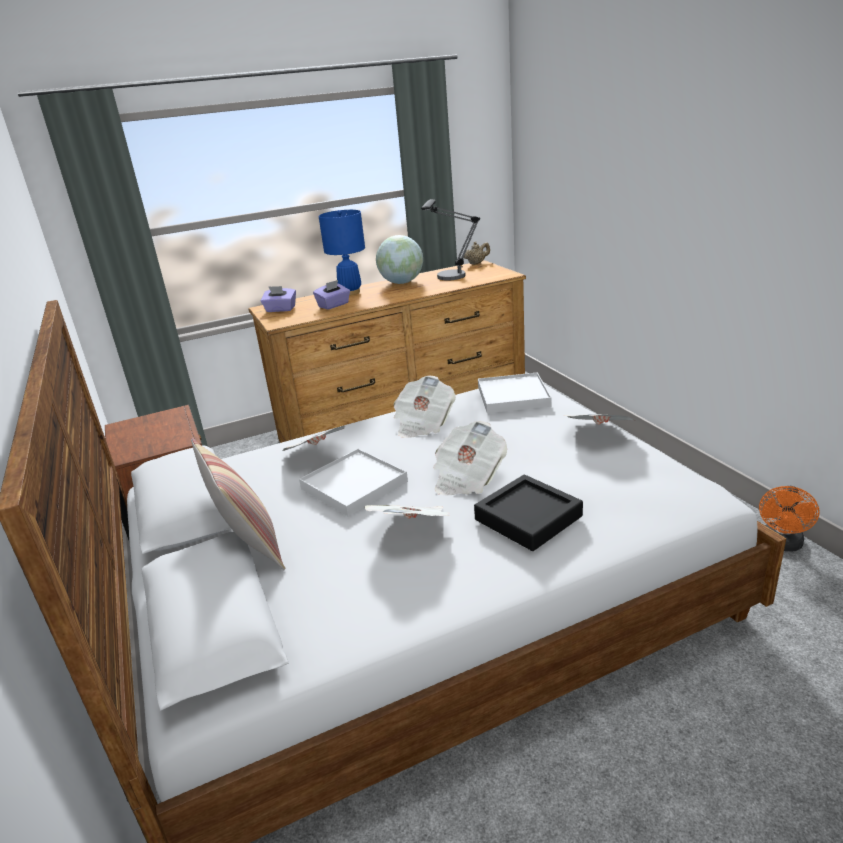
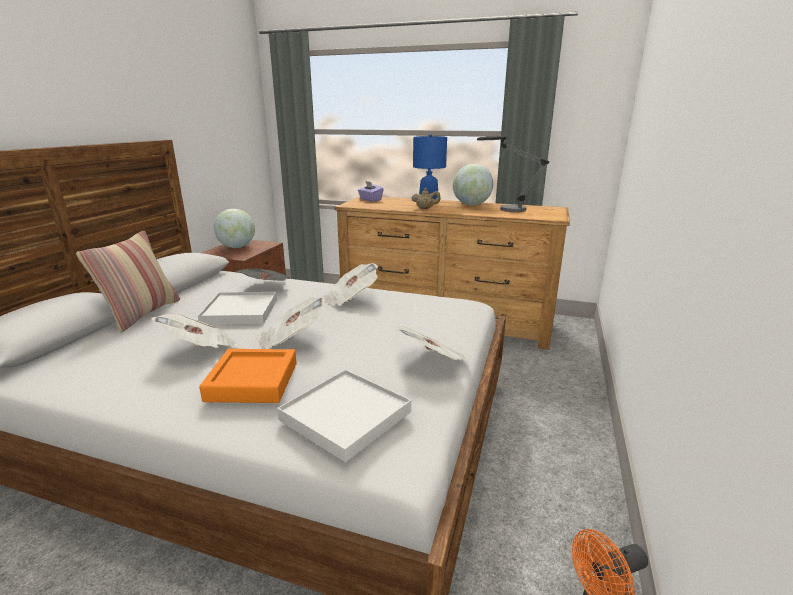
camera: 40 degrees right, 5 degrees down
purple tissue box [313,280,350,310] -> none
beige teapot [464,241,490,265] -> beige teapot moved to [412,188,441,209]
black tray [474,474,583,551] -> orange tray [199,349,297,403]
white tray [478,372,551,413] -> white tray moved to [277,369,411,462]
none -> globe [214,209,255,248]

